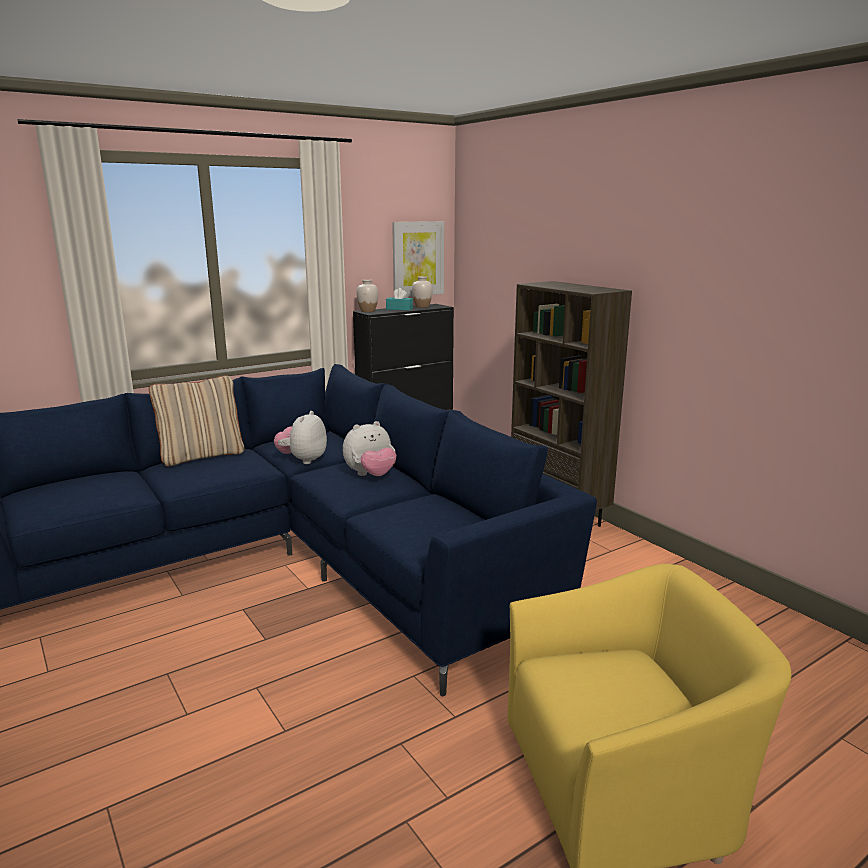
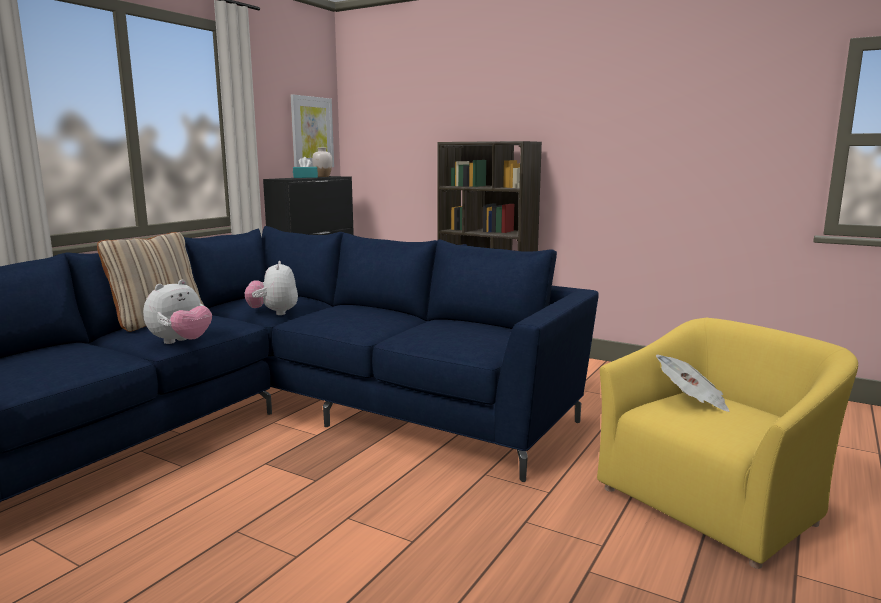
camera: 25 degrees left, 5 degrees down
plush toy [343,421,396,476] -> plush toy moved to [143,280,212,344]
white vase [357,279,378,312] -> none
none -> newspaper [656,354,730,412]

